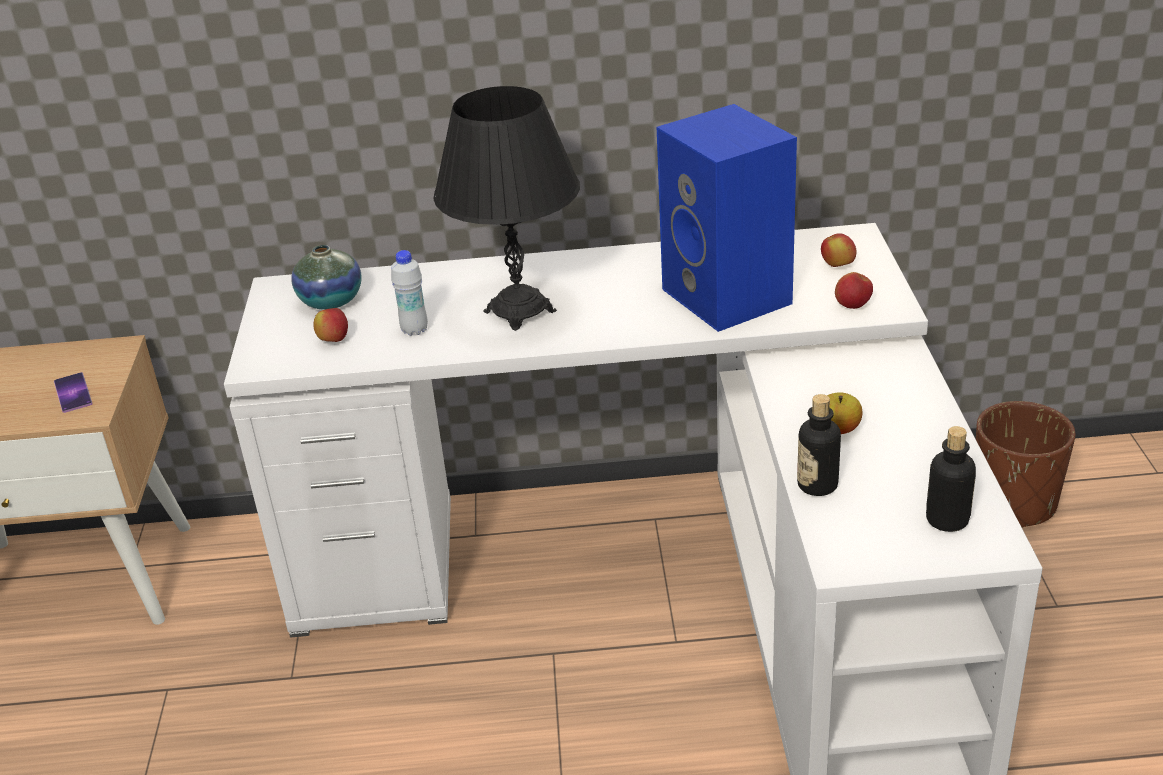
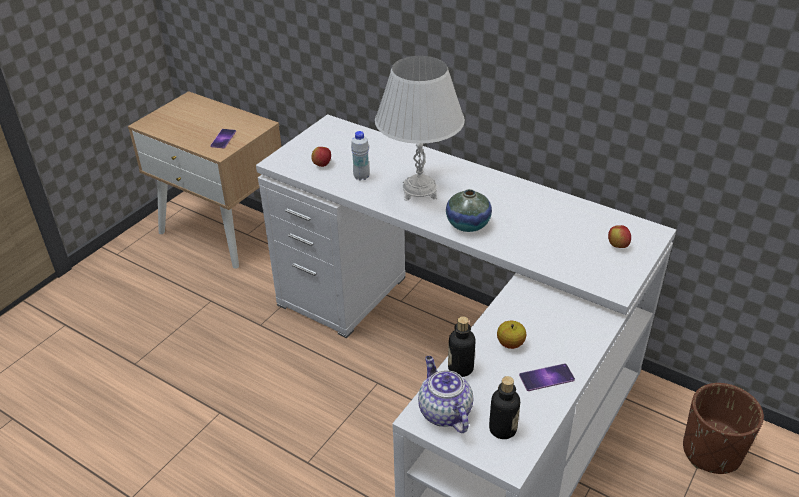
camera: 35 degrees right, 5 degrees up
vase [291,245,361,310] -> vase moved to [446,189,492,232]
black table lamp [434,86,580,331] -> white table lamp [375,56,465,201]
blue speaker [657,104,797,332] -> none
apple [835,272,873,309] -> none
none -> teapot [418,356,473,433]
none -> phone [519,363,575,391]

